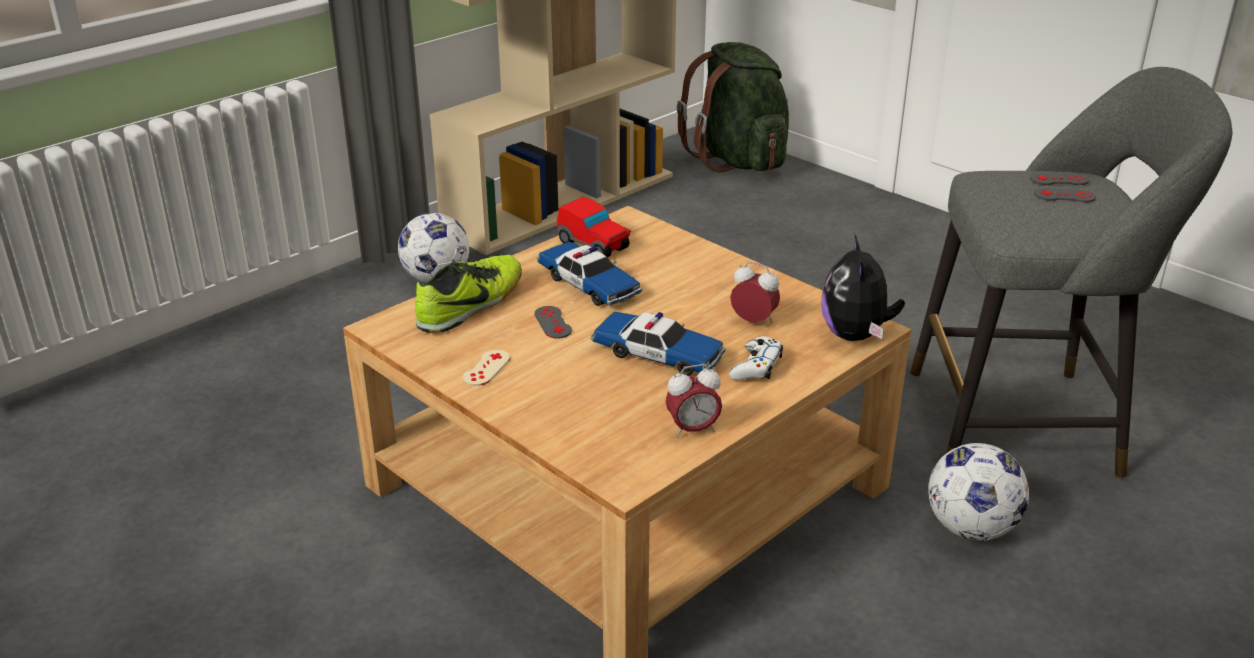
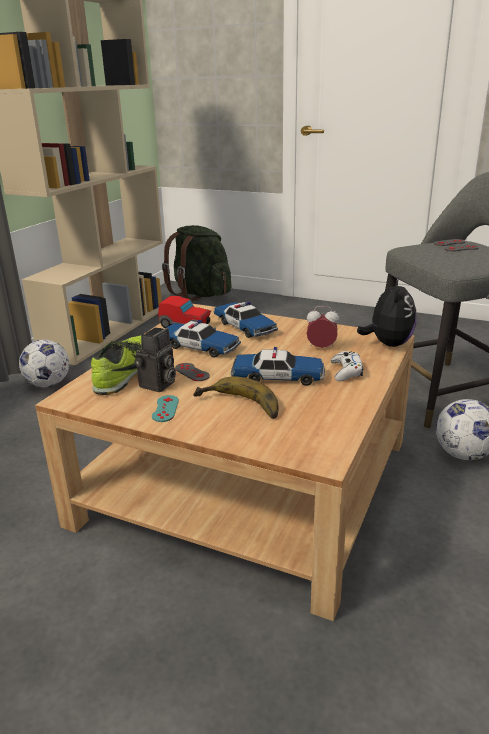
camera: 20 degrees left, 5 degrees down
beige game controller [463,350,510,386] -> turquoise game controller [152,395,179,422]
alarm clock [666,364,722,438] -> none
plush toy [821,235,905,341] -> plush toy turned 150 degrees counterclockwise [357,277,417,347]
none -> camera [135,328,176,392]
none -> banana [193,377,279,419]
none -> toy car [213,302,278,338]

